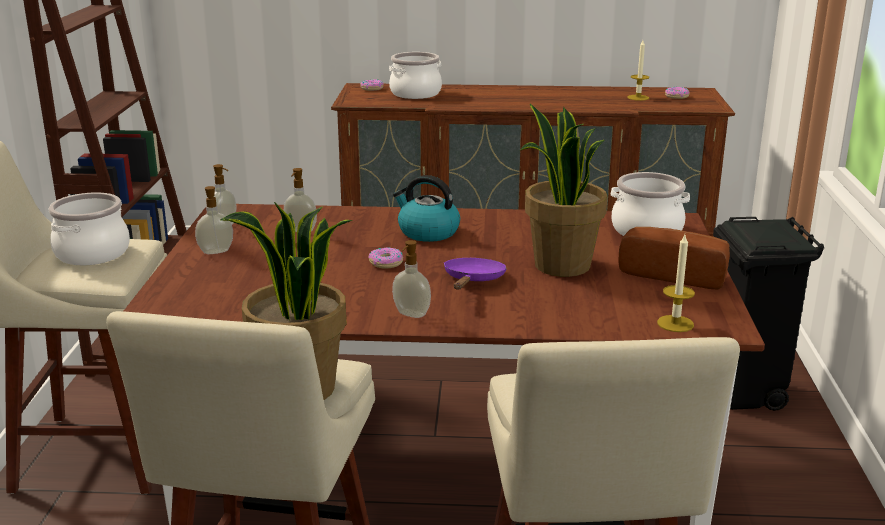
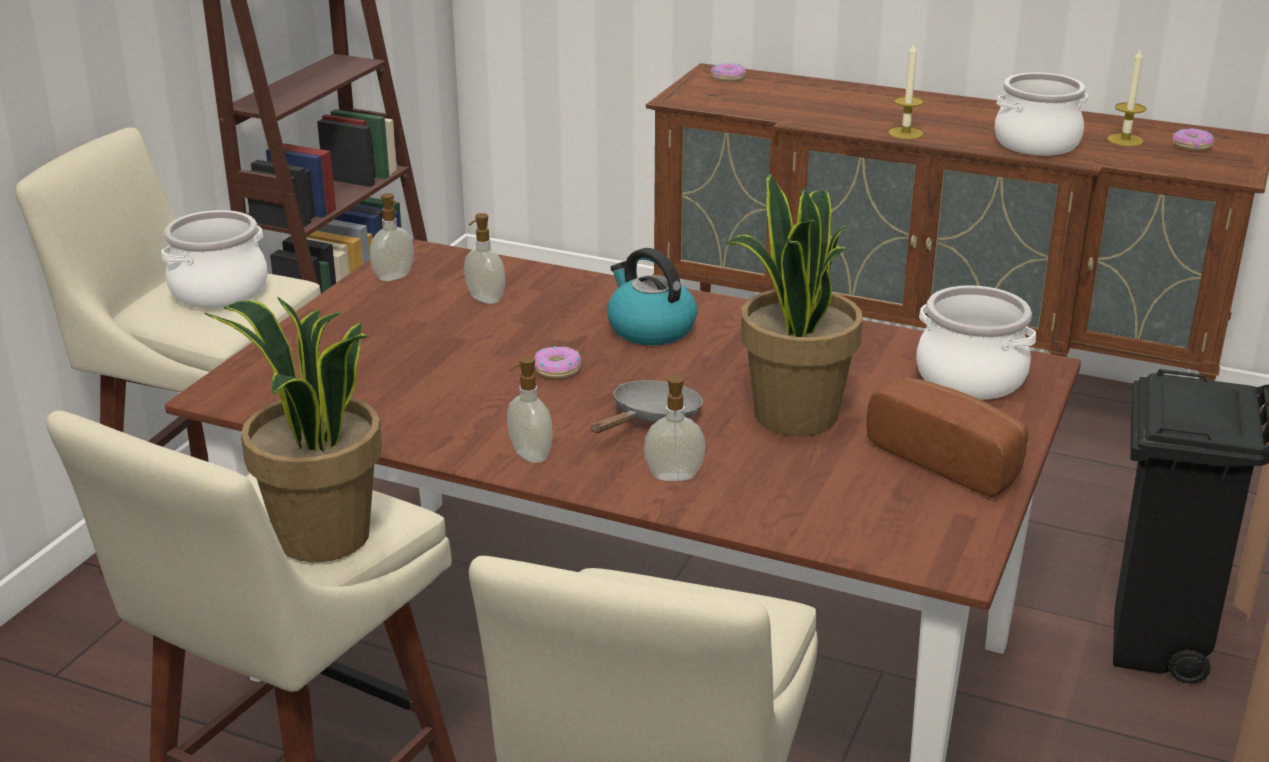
camera: 20 degrees right, 5 degrees up
soap dispenser [195,186,233,254] -> soap dispenser moved to [644,373,706,481]
cooking pot [389,52,442,99] -> cooking pot moved to [995,73,1088,156]
purple frying pan [444,258,507,290] -> grey frying pan [591,380,703,433]
candle [657,235,695,332] -> candle moved to [889,44,924,140]

